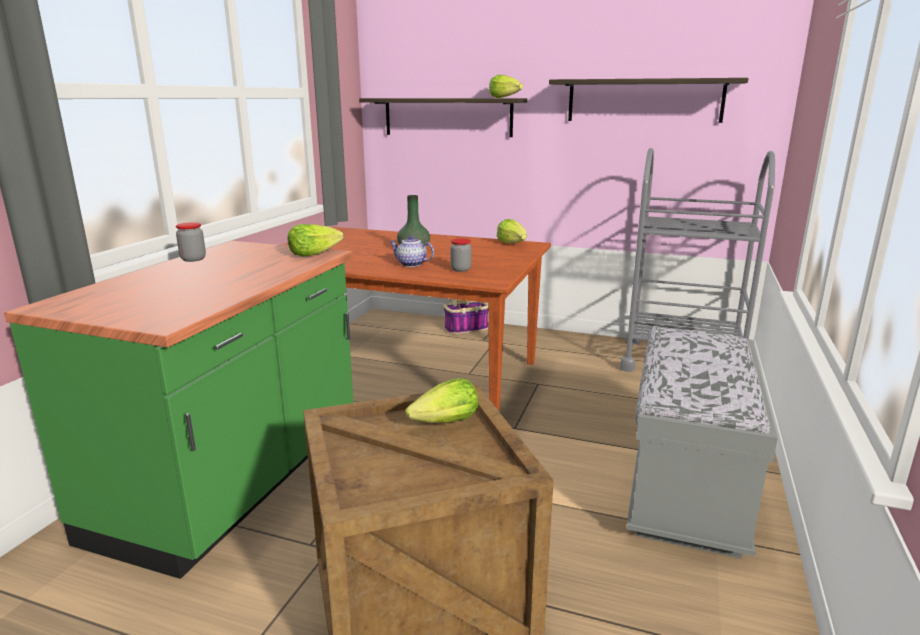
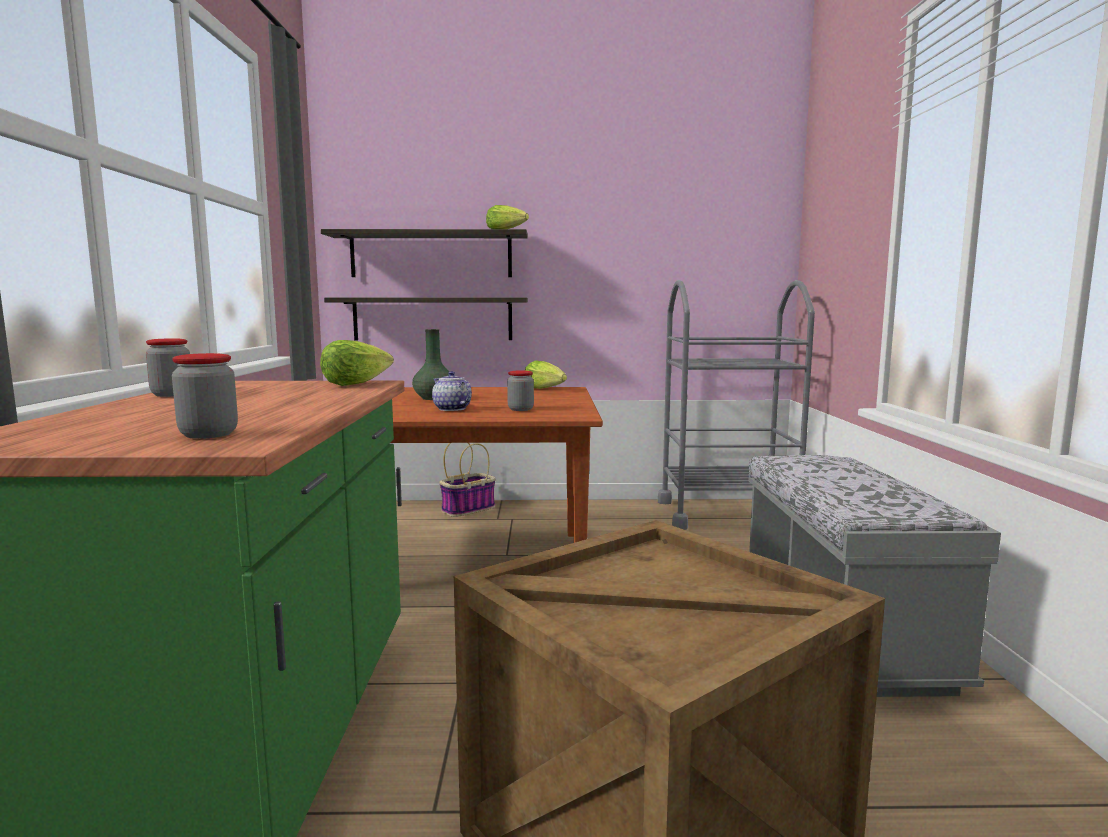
camera: 20 degrees left, 10 degrees down
teapot [389,235,434,267] -> teapot turned 45 degrees clockwise [432,371,472,411]
lettuce [405,378,478,423] -> none
shelf [549,78,749,123] -> shelf moved to [324,297,528,340]
none -> jar [172,353,238,439]

